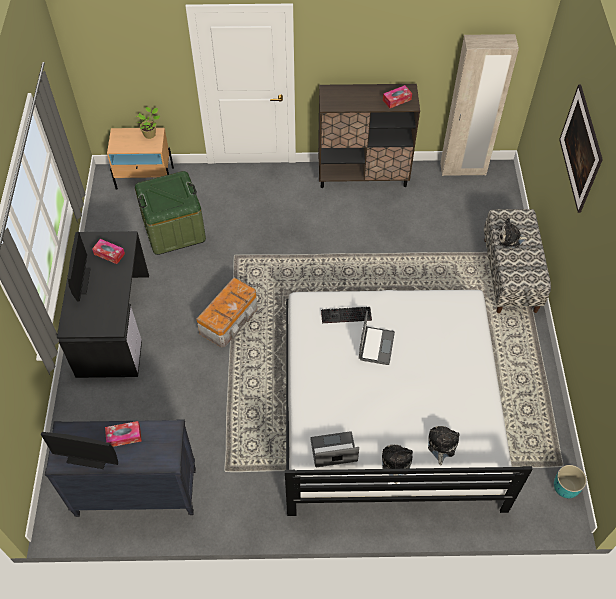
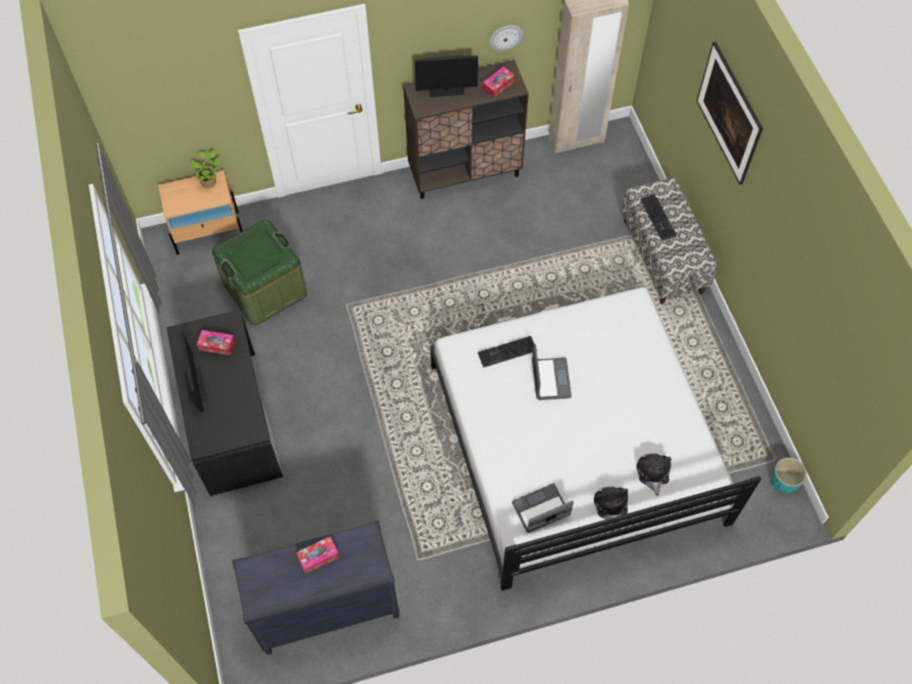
camera: 15 degrees left, 5 degrees up
monitor [41,432,118,469] -> monitor moved to [414,55,478,97]
storage box [196,277,258,347] -> none
plush toy [499,218,529,248] -> keyboard [640,194,677,241]
none -> wall clock [490,25,523,51]

